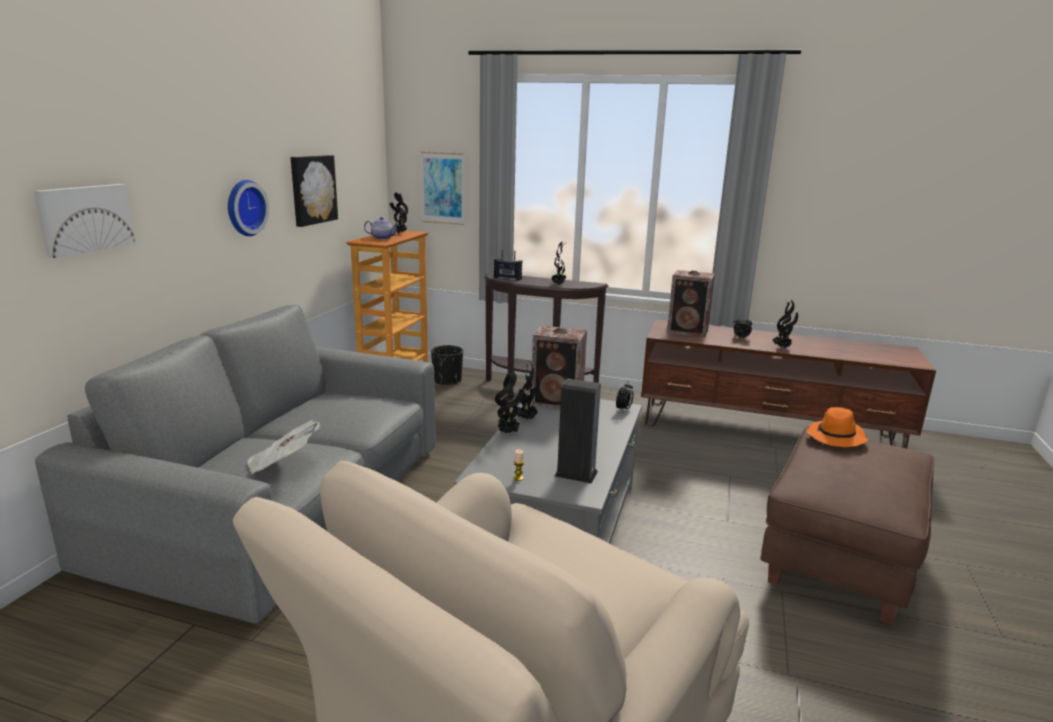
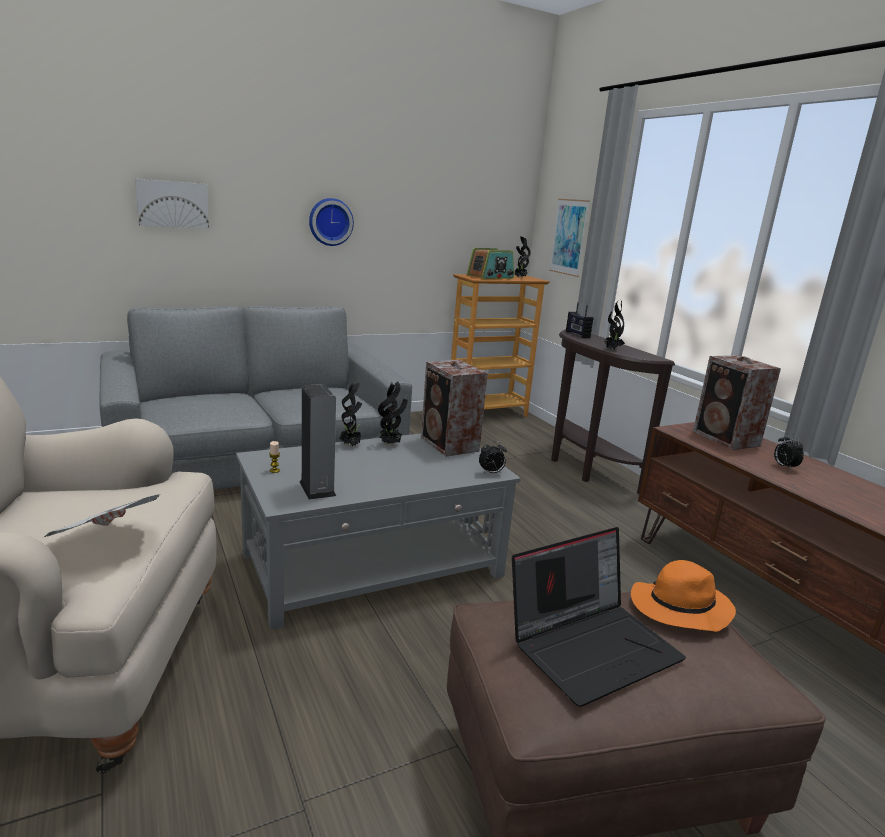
camera: 45 degrees right, 0 degrees up
newspaper [247,420,320,475] -> newspaper moved to [44,494,161,537]
picture [291,155,338,227] -> none
teapot [364,217,400,240] -> radio [467,248,514,279]
black planter [431,345,463,386] -> none
potted plant [773,300,798,349] -> none
none -> laptop [512,527,686,707]

